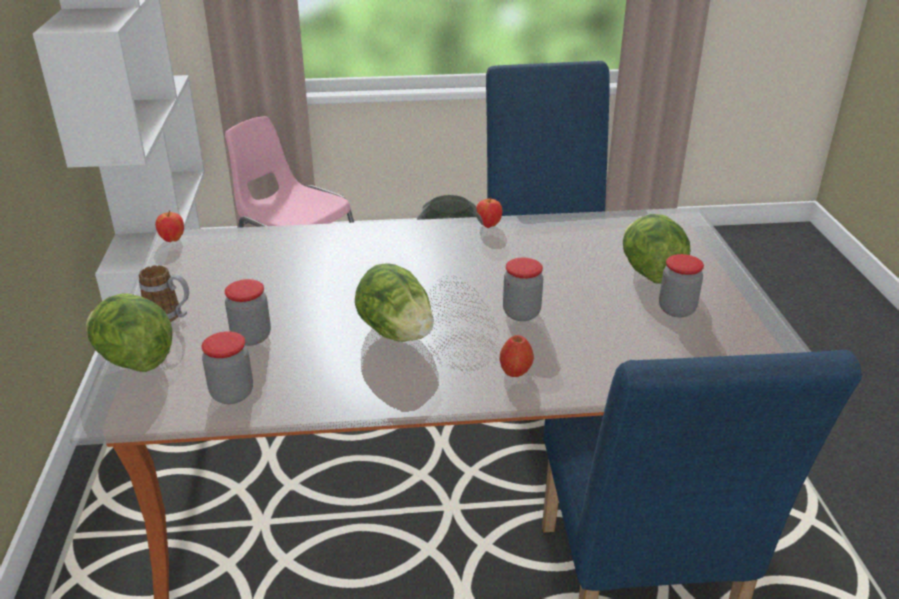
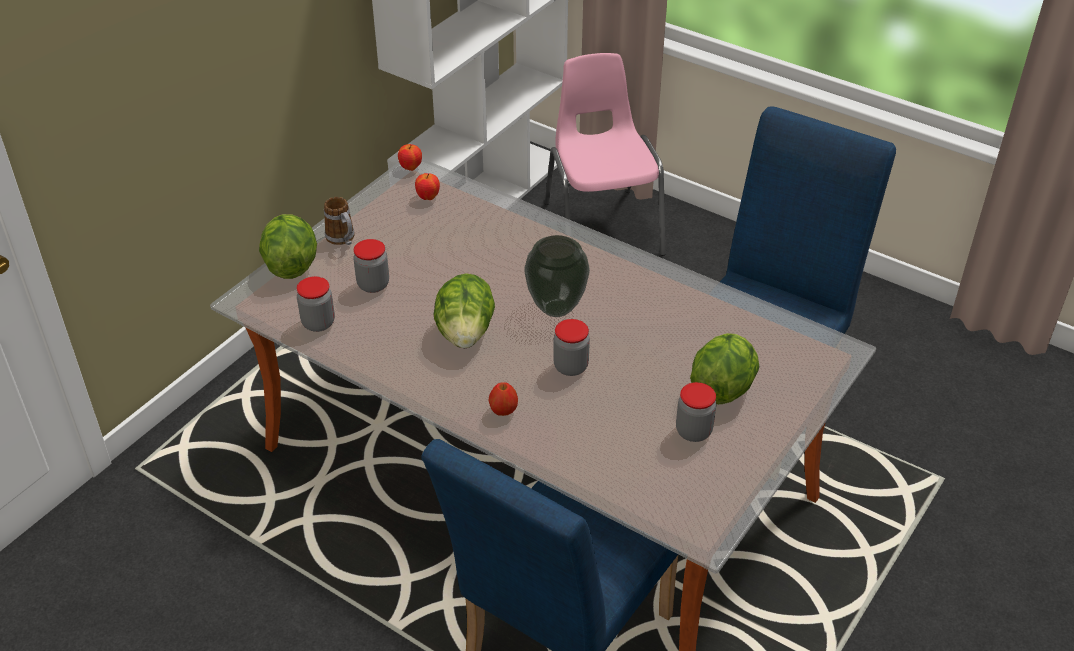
camera: 40 degrees right, 10 degrees up
apple [476,197,502,228] -> apple moved to [415,173,440,200]

